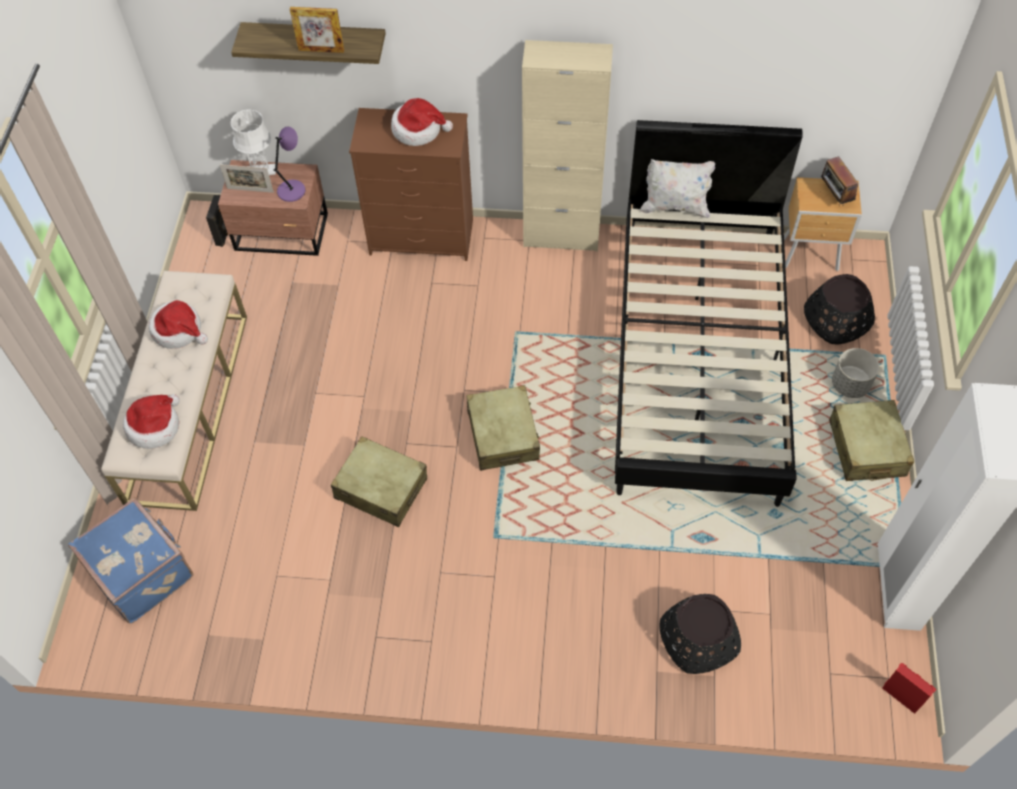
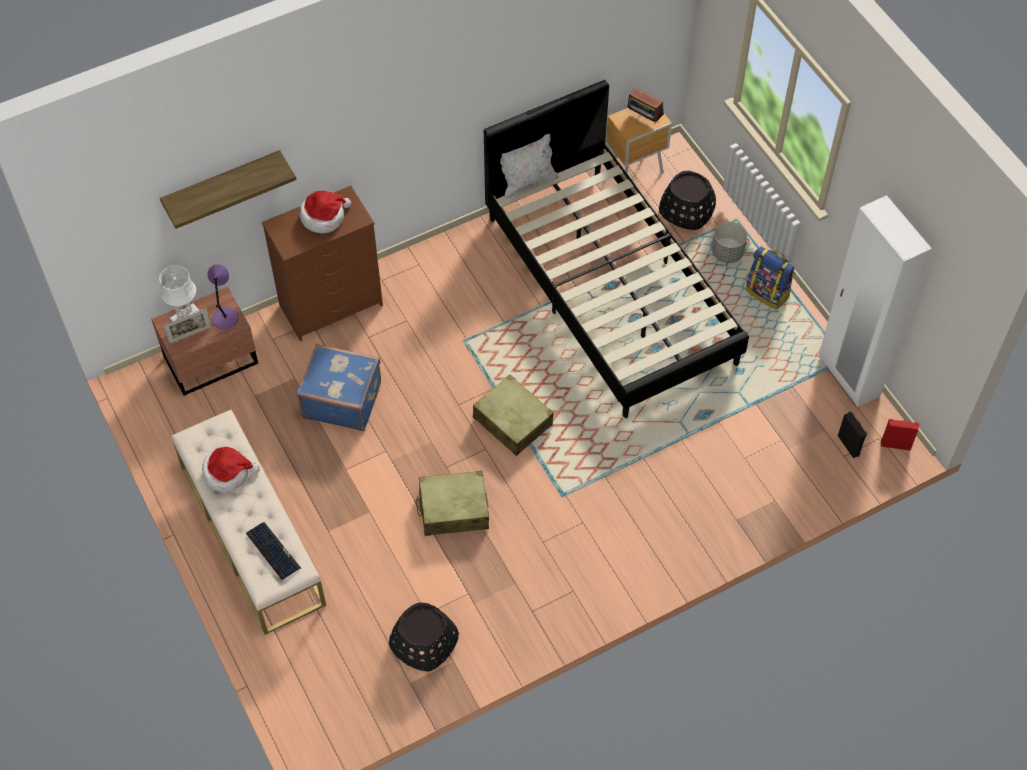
camera: 35 degrees left, 0 degrees up
blue suitcase [68,497,193,623] -> blue suitcase moved to [297,344,381,431]
hat [123,394,180,449] -> keyboard [246,522,301,581]
black speaker [206,195,228,247] -> black speaker moved to [838,411,867,458]
picture frame [290,7,344,53] -> none
beige cabinet [522,40,613,252] -> none
black planter [659,594,741,674] -> black planter moved to [389,602,459,671]
beige suitcase [829,400,914,481] -> backpack [746,246,795,310]

